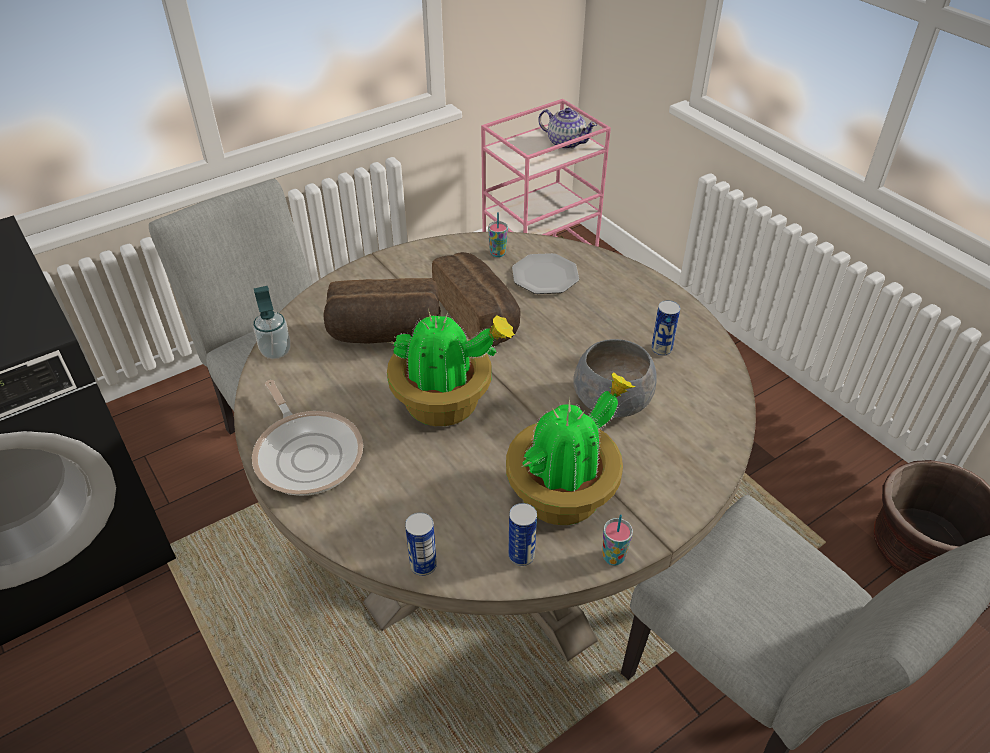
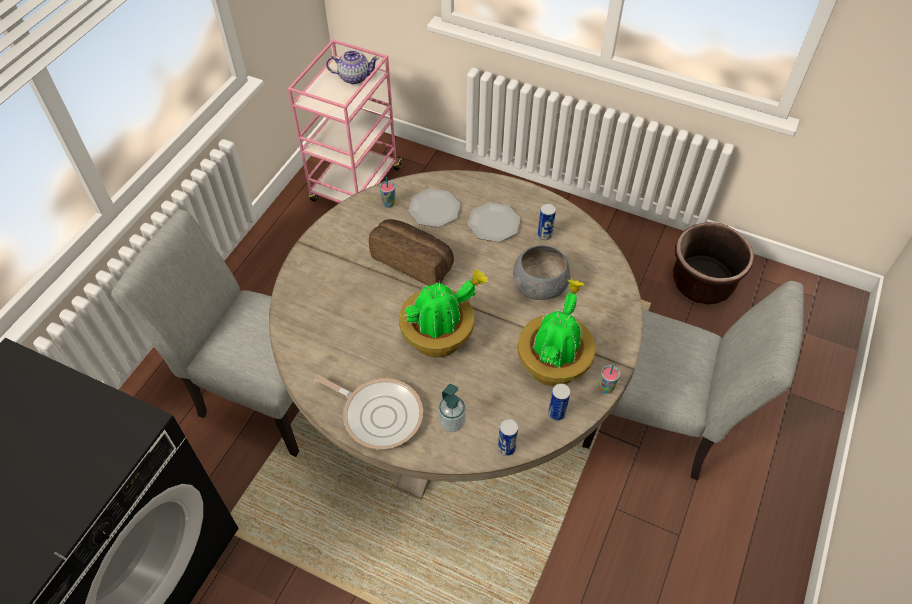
camera: 30 degrees left, 10 degrees up
soap dispenser [253,286,291,359] -> soap dispenser moved to [438,384,466,432]
bread [323,278,441,344] -> none
none -> plate [468,202,521,242]

